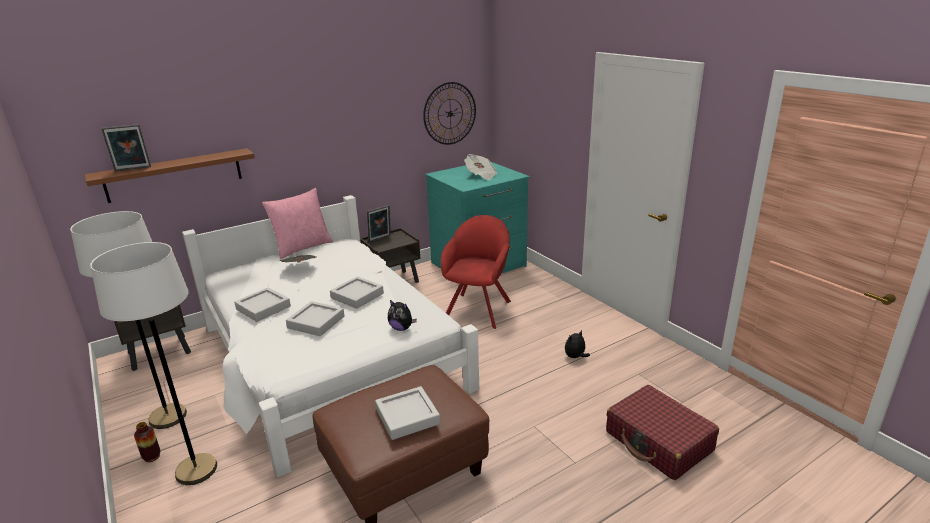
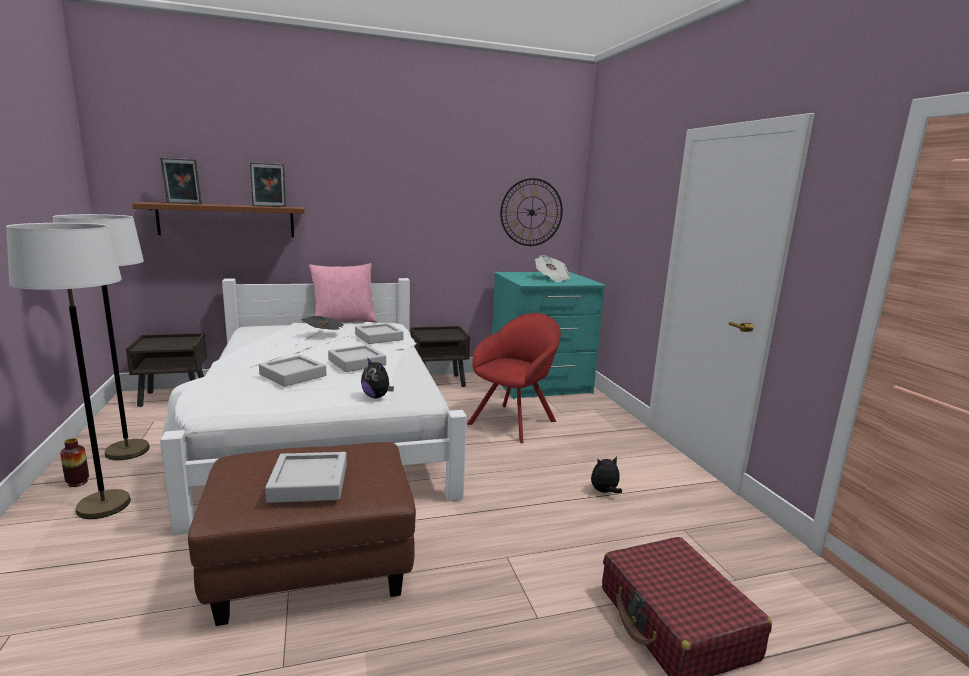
camera: 15 degrees right, 10 degrees down
grey tray [234,287,291,322] -> grey tray moved to [355,323,404,344]
picture frame [367,205,391,242] -> picture frame moved to [250,162,286,207]

